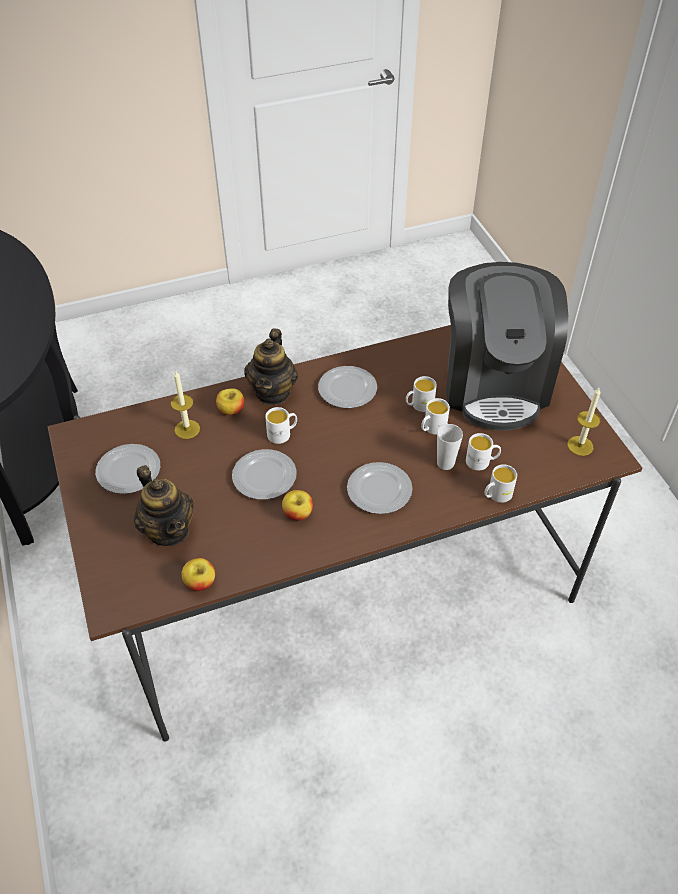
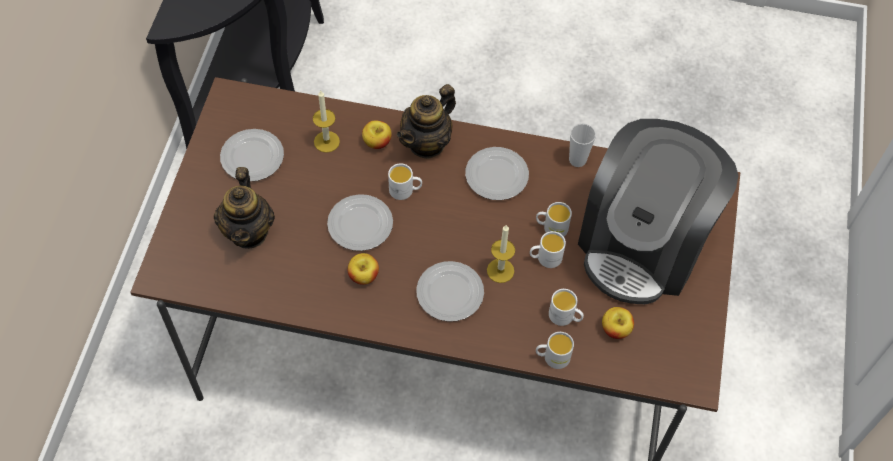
camera: 30 degrees right, 10 degrees up
apple [181,558,215,591] -> apple moved to [602,307,634,339]
cup [437,424,463,470] -> cup moved to [569,124,596,167]
candle [567,388,601,456] -> candle moved to [487,224,515,283]

